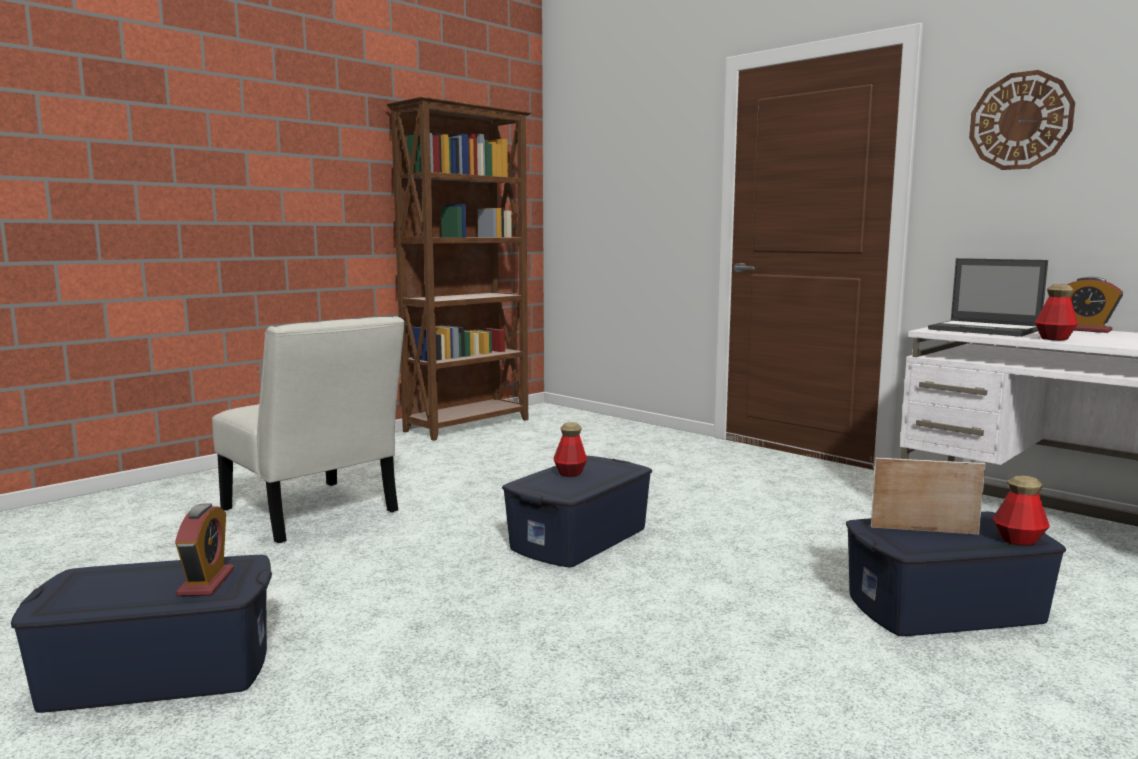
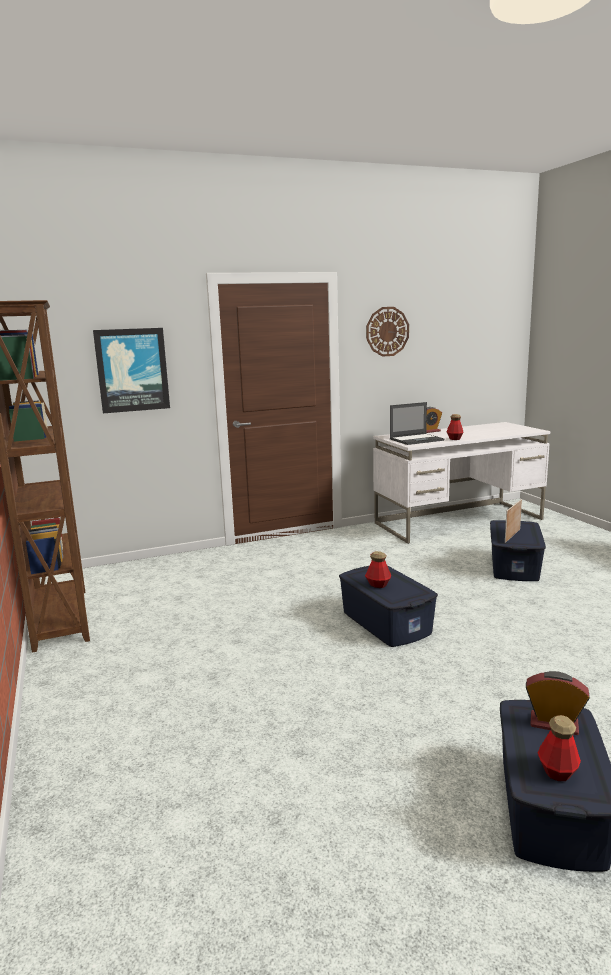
camera: 65 degrees left, 5 degrees up
white chair [212,316,405,543] -> none
bottle [992,476,1050,546] -> bottle moved to [538,715,581,781]
none -> picture [93,328,170,413]

